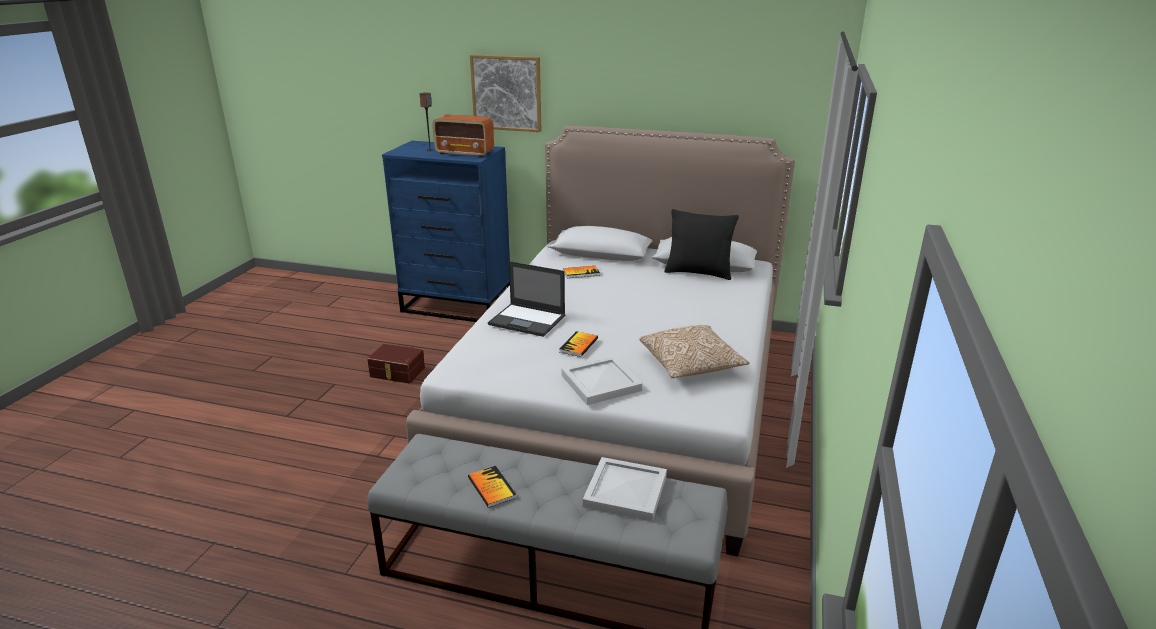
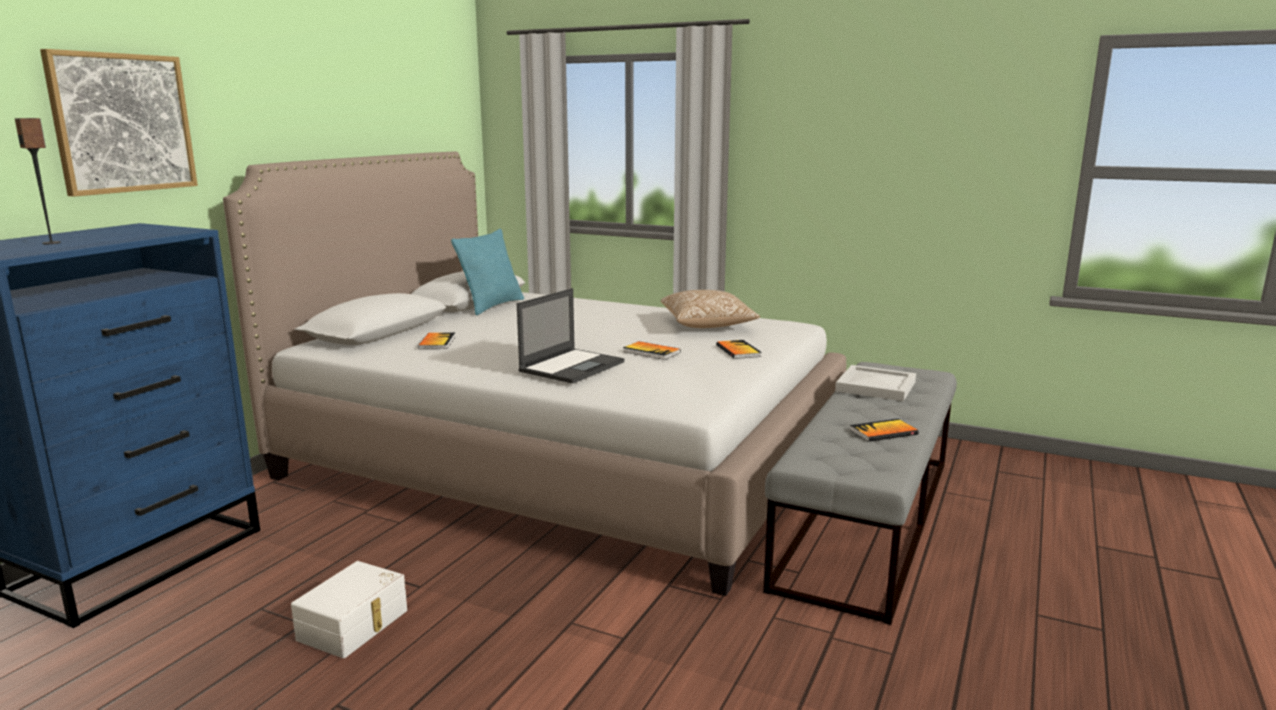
camera: 80 degrees left, 10 degrees down
brown storage box [367,344,425,384] -> white storage box [291,561,407,658]
radio [433,115,494,157] -> none
white tray [561,356,642,405] -> book [716,340,762,359]
black pillow [664,209,739,280] -> turquoise pillow [451,229,524,315]

